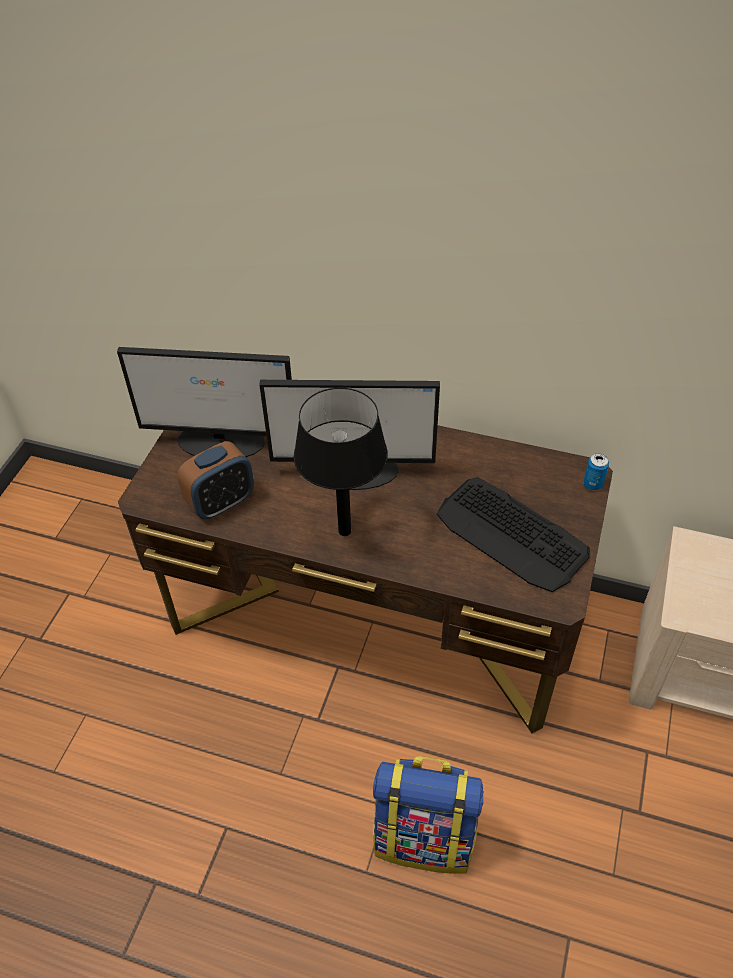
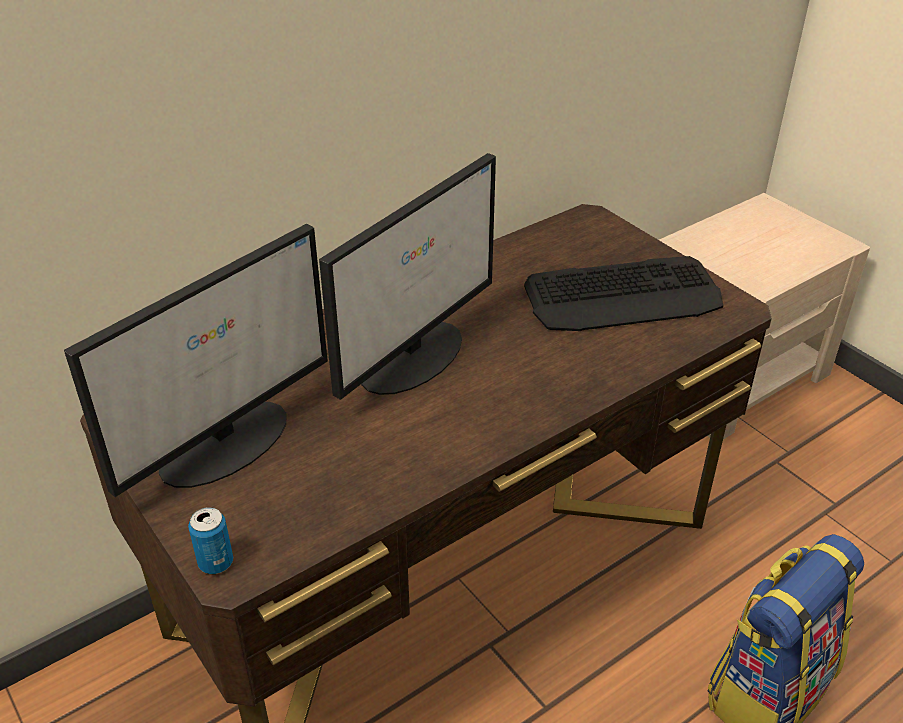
camera: 55 degrees left, 10 degrees down
alarm clock [177,441,254,519] -> none
black table lamp [294,388,388,536] -> none
can [583,453,609,490] -> can moved to [188,507,233,574]

